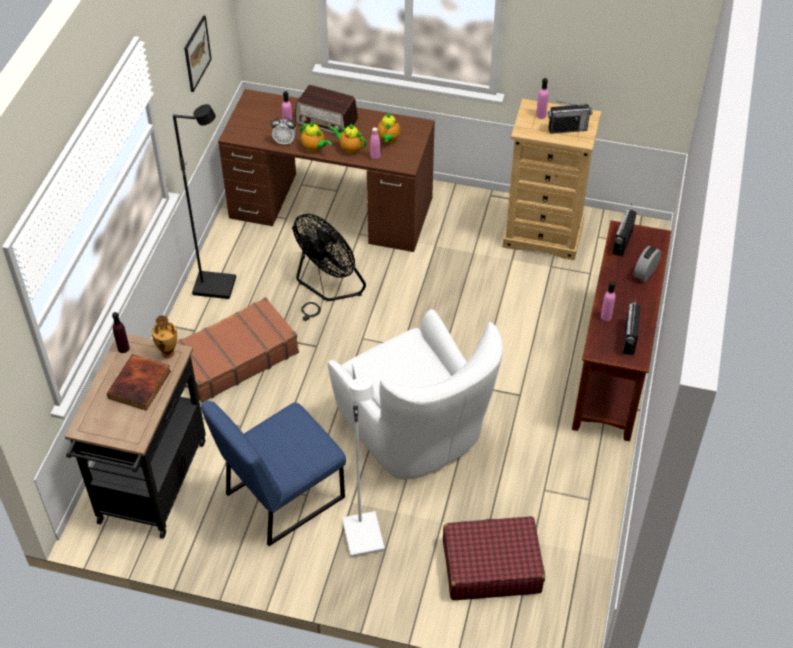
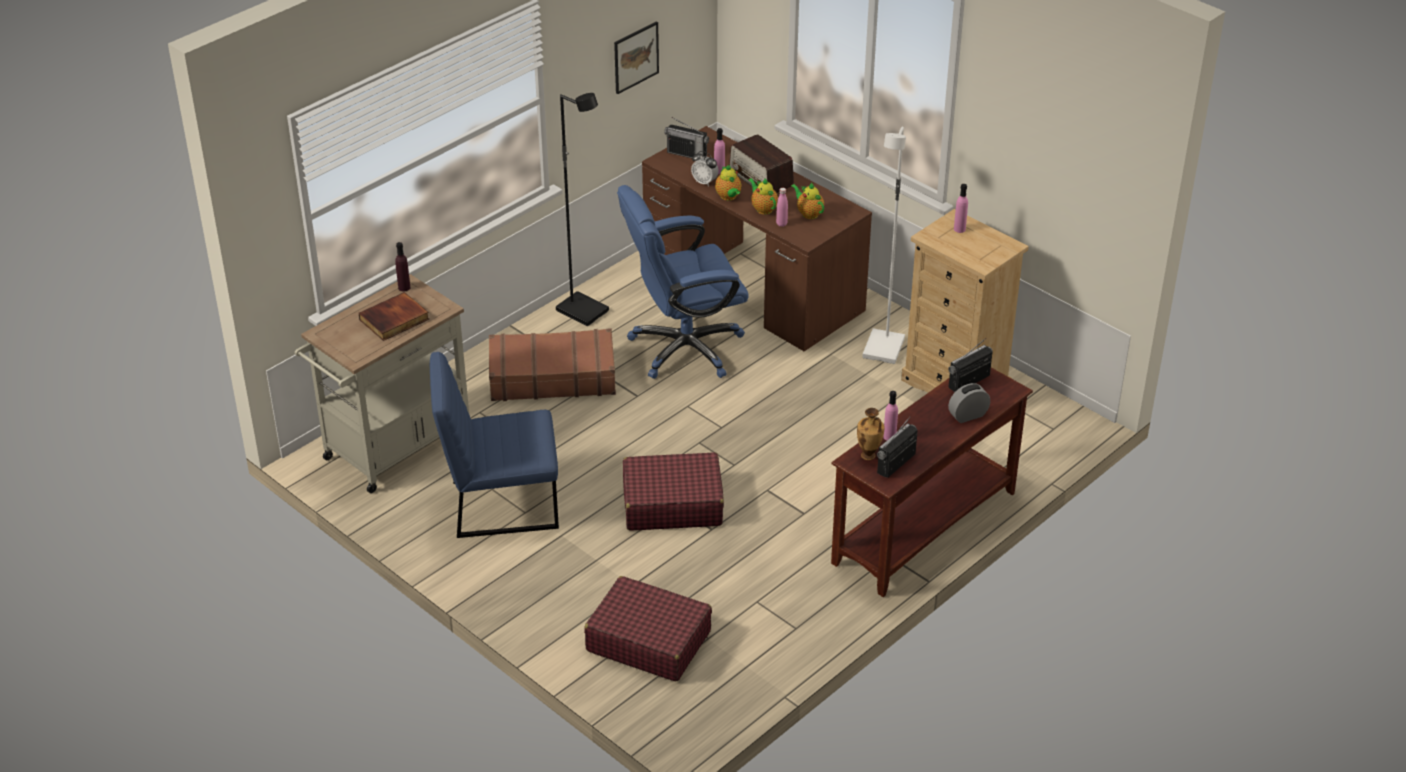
camera: 30 degrees right, 10 degrees down
black cart [65,334,206,539] -> beige cart [295,274,469,493]
vase [152,315,177,359] -> vase moved to [857,408,885,460]
black fan [292,214,366,321] -> blue office chair [617,185,749,379]
white armchair [328,309,503,480] -> red suitcase [623,452,724,530]
white floor lamp [342,362,385,558] -> white floor lamp moved to [862,127,906,364]
teapot [377,112,400,143] -> teapot turned 105 degrees clockwise [791,183,824,219]
radio [548,101,593,134] -> radio moved to [664,117,709,158]

